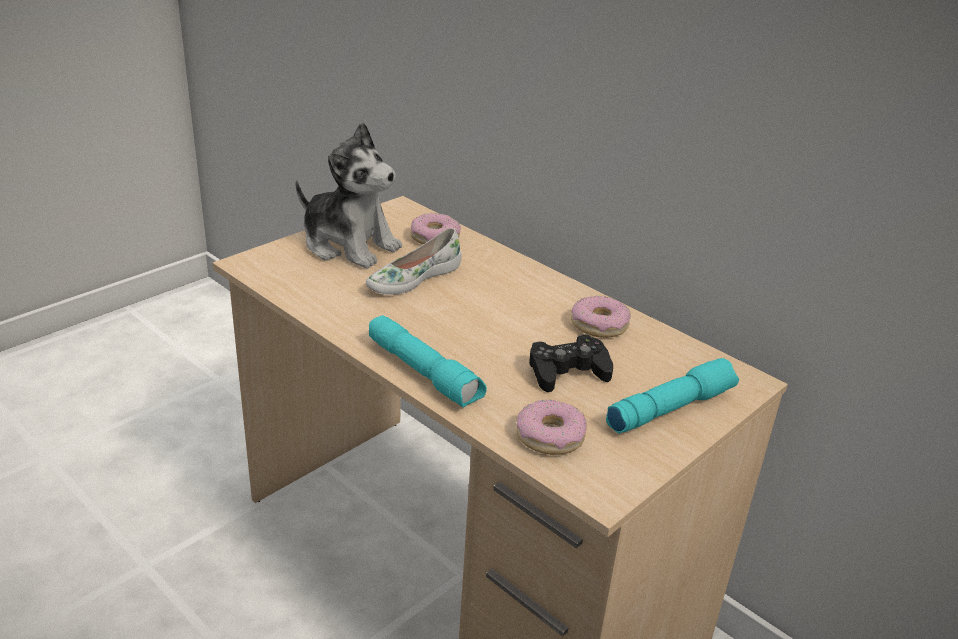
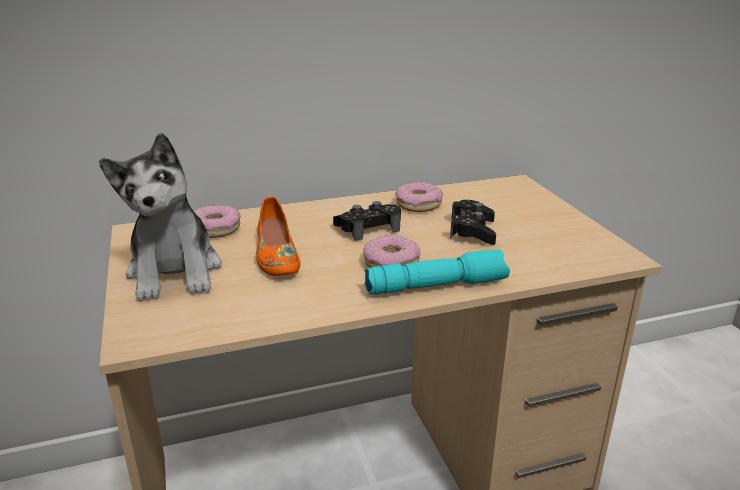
camera: 60 degrees left, 5 degrees down
plush toy [295,122,402,268] -> plush toy turned 105 degrees clockwise [99,133,222,301]
white shoe [366,228,461,295] -> orange shoe [256,196,300,276]
donut [516,399,587,455] -> donut moved to [363,235,420,268]
turquoise flashlight [606,358,739,433] -> none
none -> black game controller [333,201,401,241]

